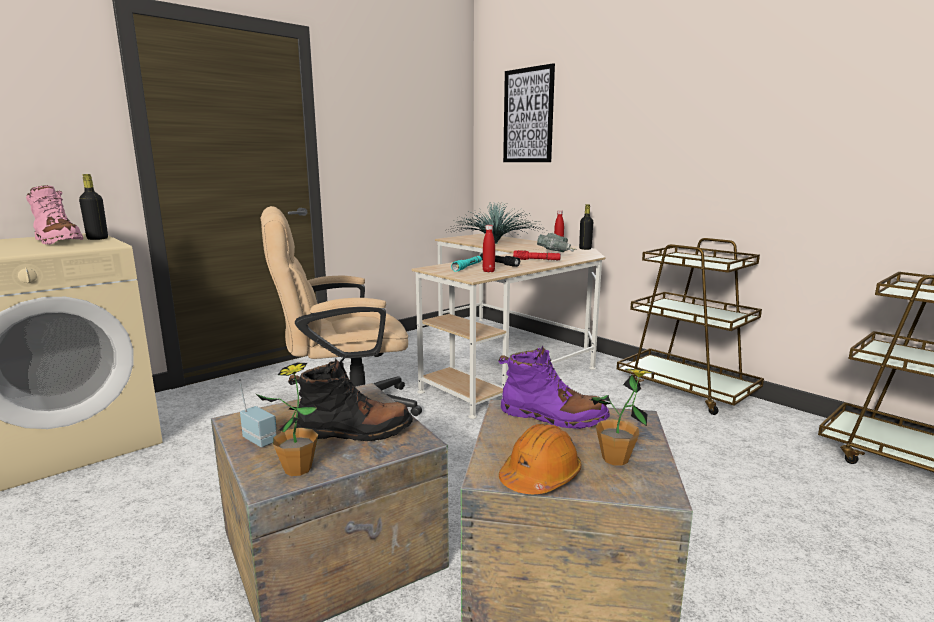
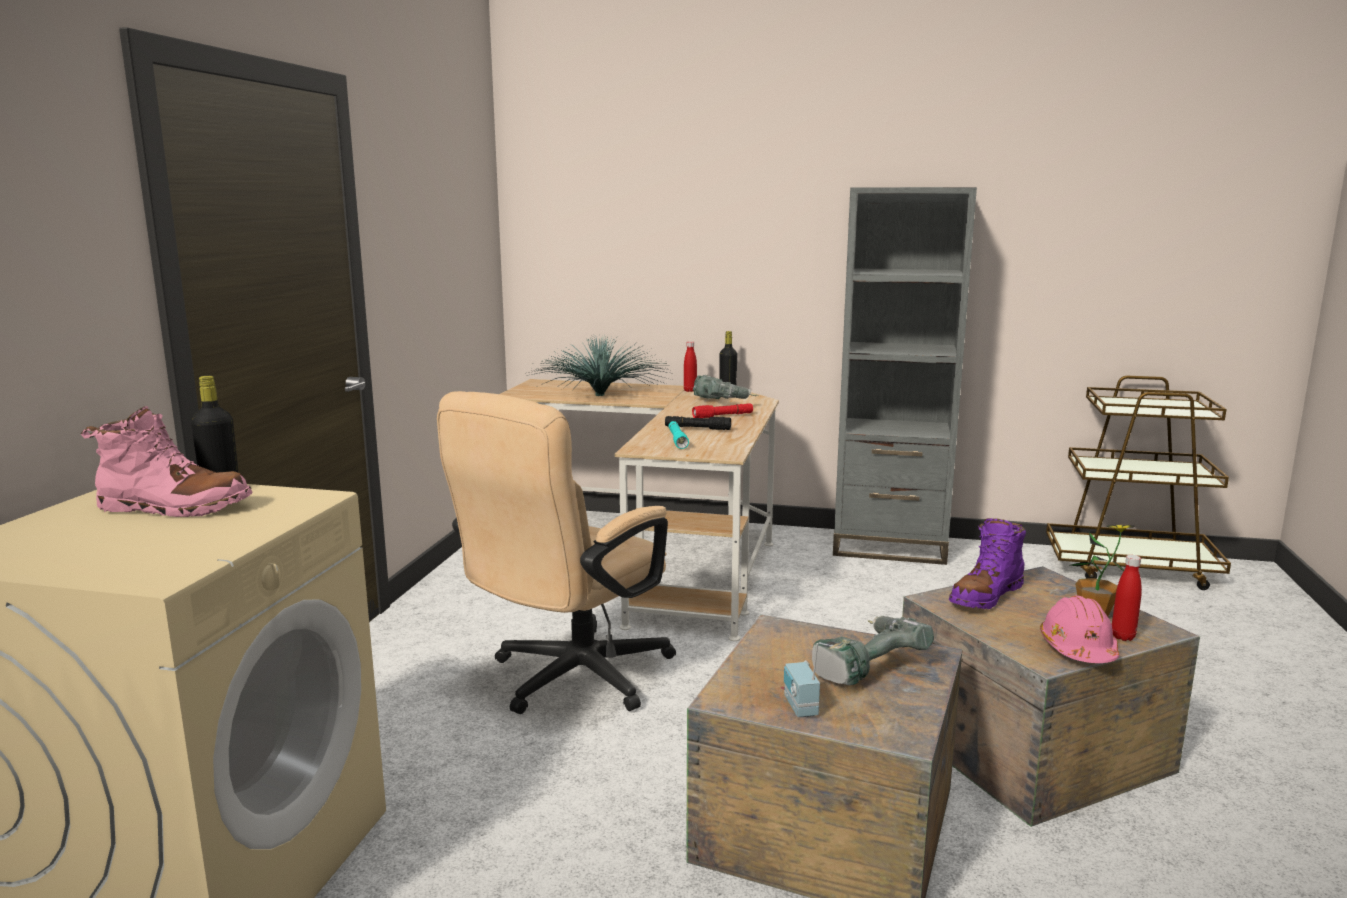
camera: 35 degrees left, 0 degrees up
radio [239,379,276,447] -> radio turned 105 degrees counterclockwise [784,643,820,717]
potted plant [256,363,318,476] -> none
black boot [288,358,413,441] -> power drill [804,615,934,685]
red bottle [483,225,495,272] -> red bottle moved to [1112,555,1142,641]
purple boot [498,345,610,429] -> purple boot turned 150 degrees clockwise [949,518,1026,609]
orange hard hat [499,424,581,494] -> pink hard hat [1040,595,1119,663]
picture [503,63,555,162] -> none
brown cart [617,238,764,415] -> grey bookcase [833,187,977,565]

